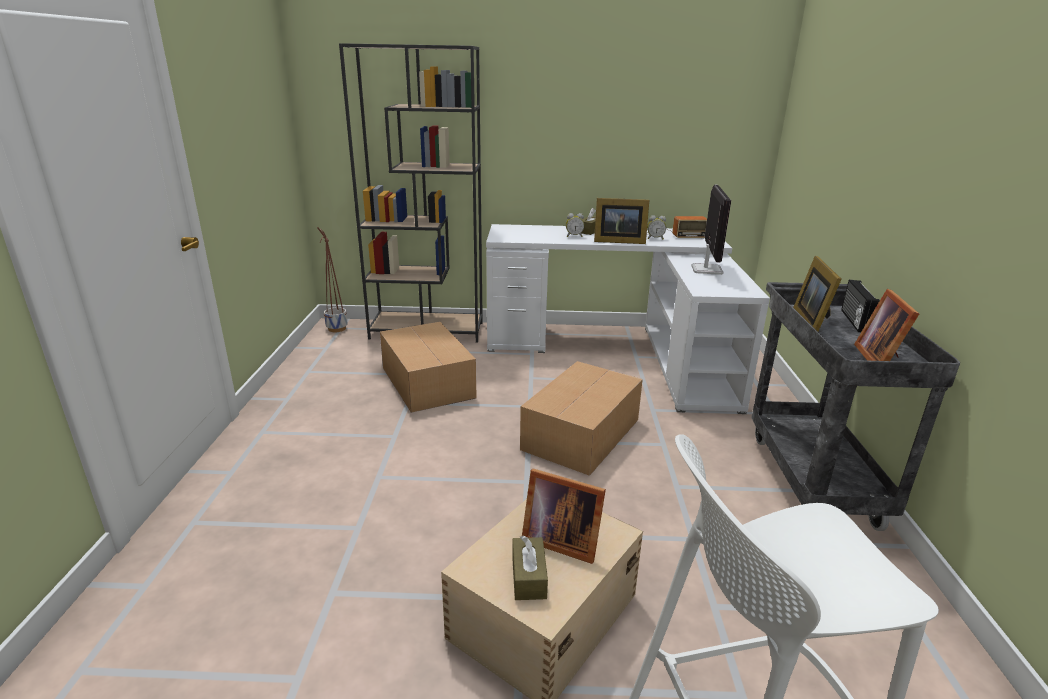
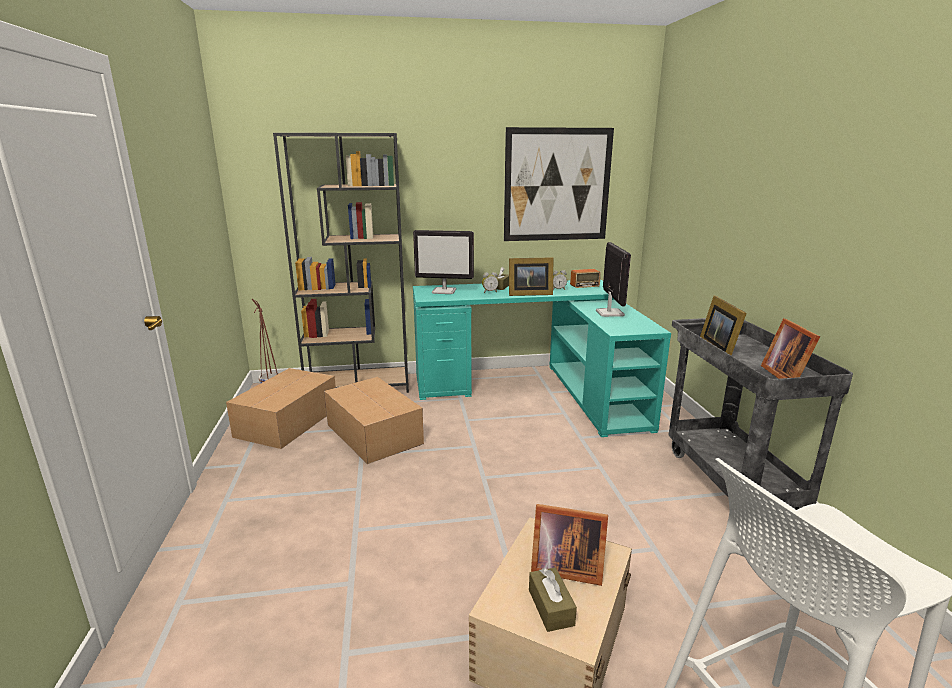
camera: 10 degrees left, 5 degrees down
white desk [486,224,770,414] -> turquoise desk [413,279,671,437]
cardboard box [520,361,643,476] -> cardboard box moved to [226,368,336,449]
radio [841,280,880,332] -> none
none -> monitor [413,230,474,294]
none -> picture [504,127,614,241]

